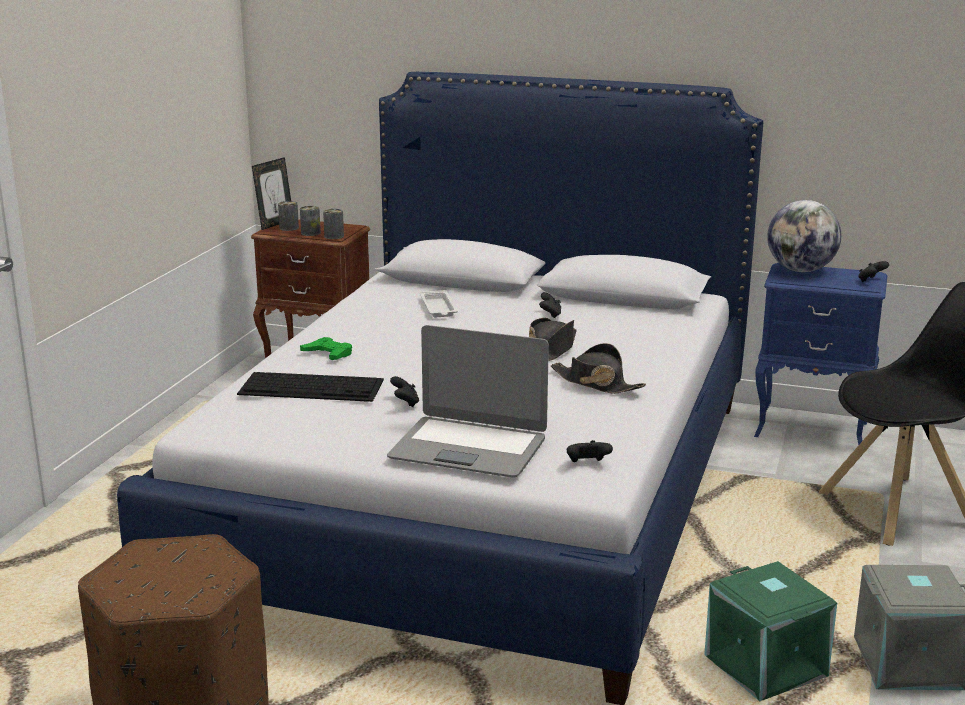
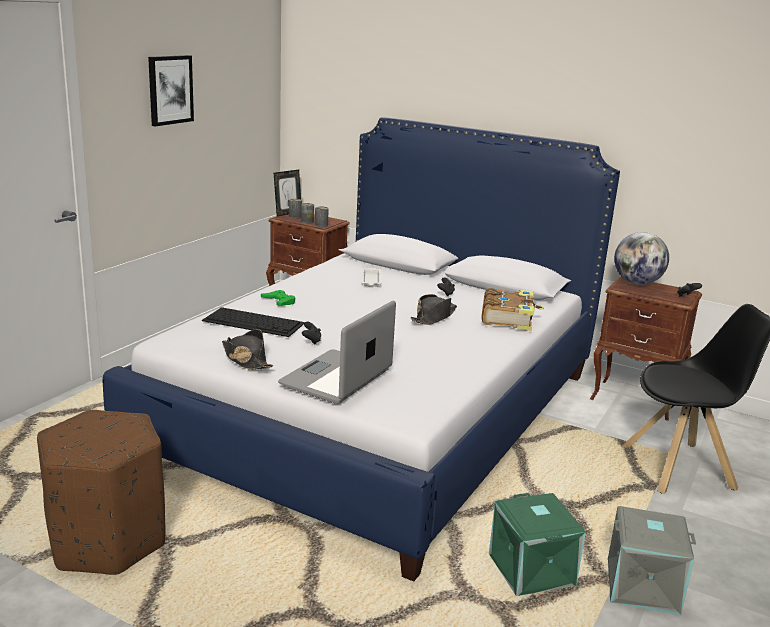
camera: 10 degrees right, 0 degrees up
laptop [387,325,549,477] -> laptop turned 90 degrees clockwise [278,301,396,404]
black hat [551,343,646,394] -> black hat moved to [222,329,273,370]
black game controller [567,440,613,462] -> none
blue nightstand [754,263,887,445] -> brown nightstand [590,276,702,421]
none -> picture [148,55,194,126]
none -> book [482,288,544,331]

